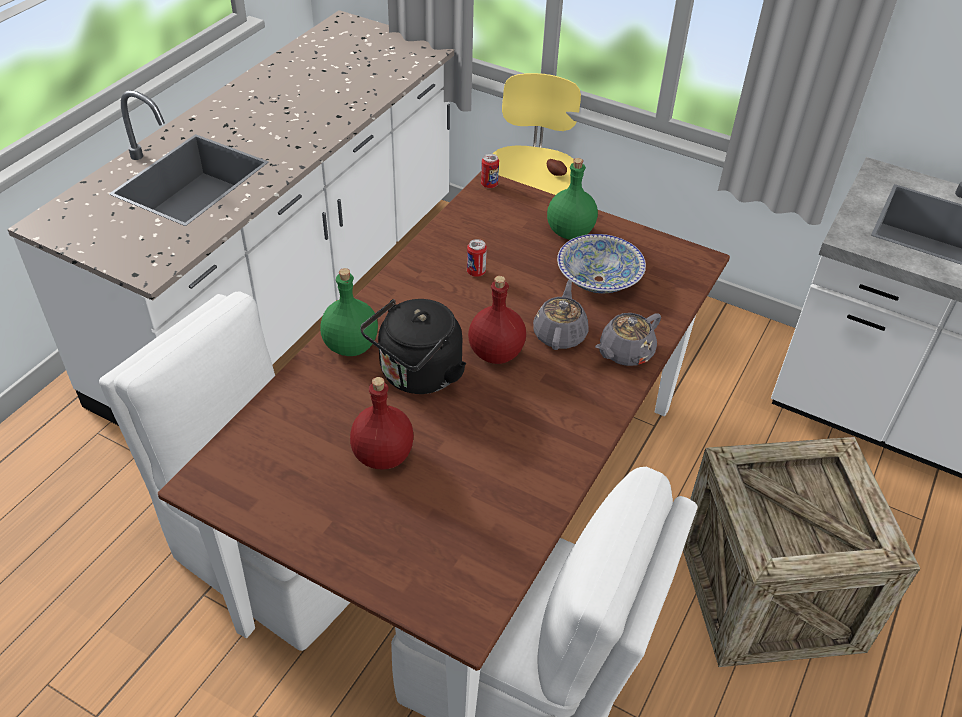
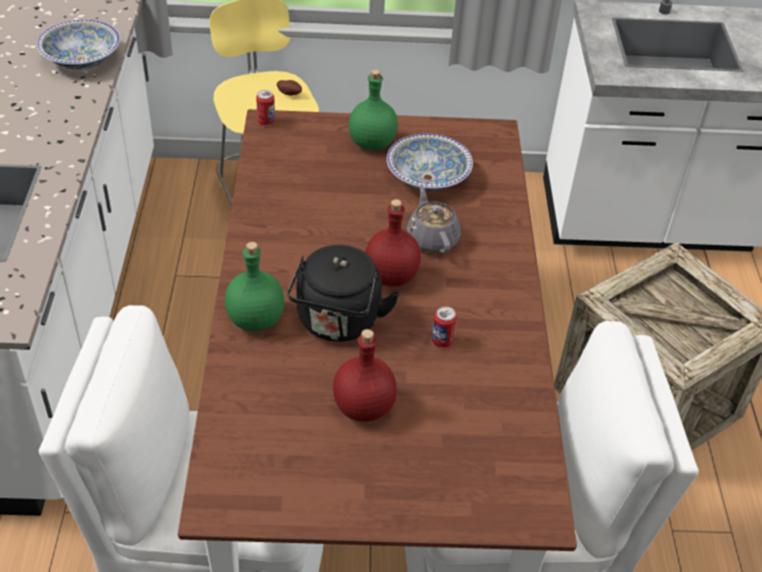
camera: 30 degrees left, 0 degrees up
can [467,239,487,277] -> can moved to [432,306,457,348]
grey teapot [595,313,661,366] -> none
none -> bowl [37,19,120,69]

